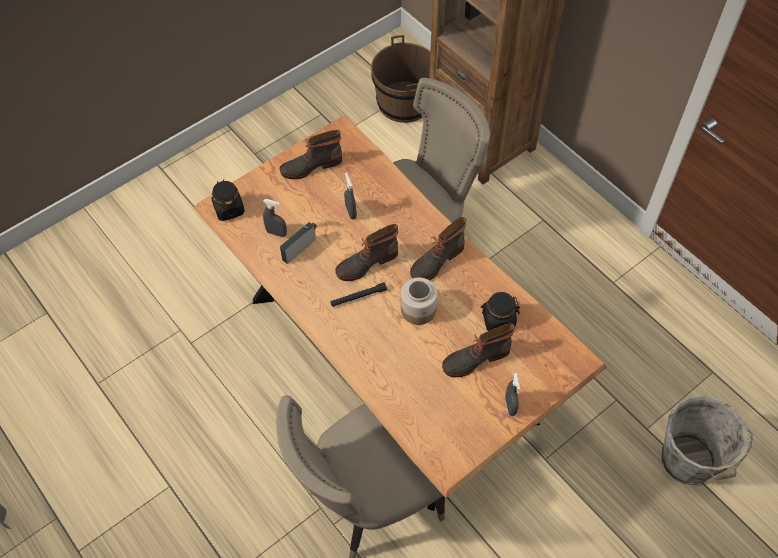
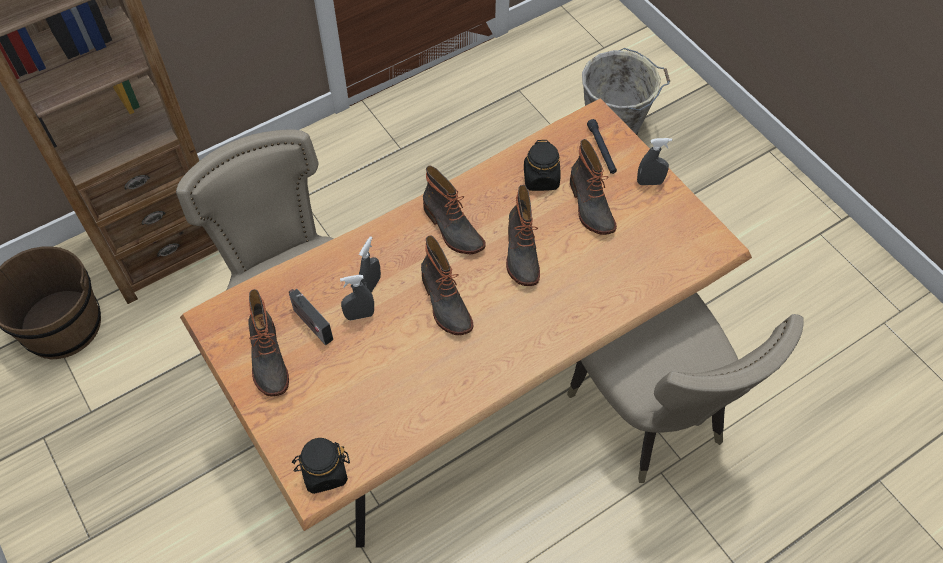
camera: 85 degrees left, 0 degrees up
grey spray bottle [263,199,287,237] -> grey spray bottle moved to [359,236,381,293]
radio [280,222,316,264] -> radio moved to [289,289,333,345]
black flashlight [331,282,387,307] -> black flashlight moved to [587,119,617,174]
jar [401,278,437,325] -> boot [506,185,540,286]

